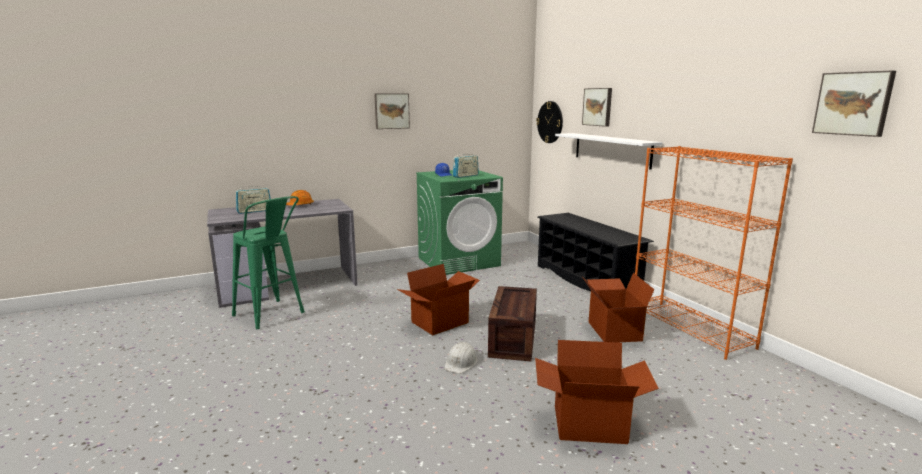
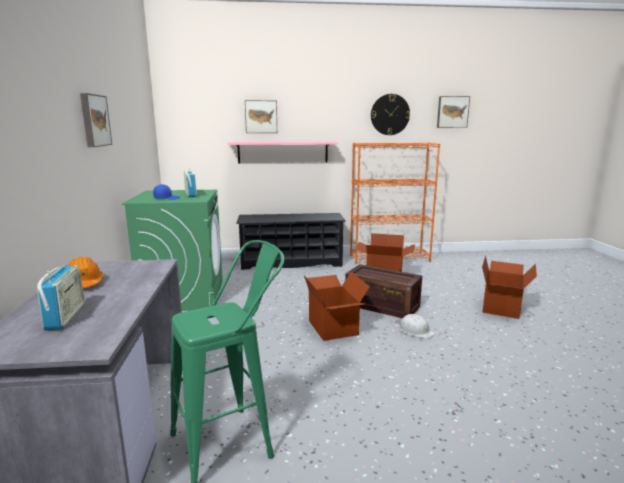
camera: 70 degrees left, 0 degrees up
wall clock [536,101,563,143] -> wall clock moved to [371,94,410,135]
white shelf [555,133,663,170] -> pink shelf [227,141,338,163]

